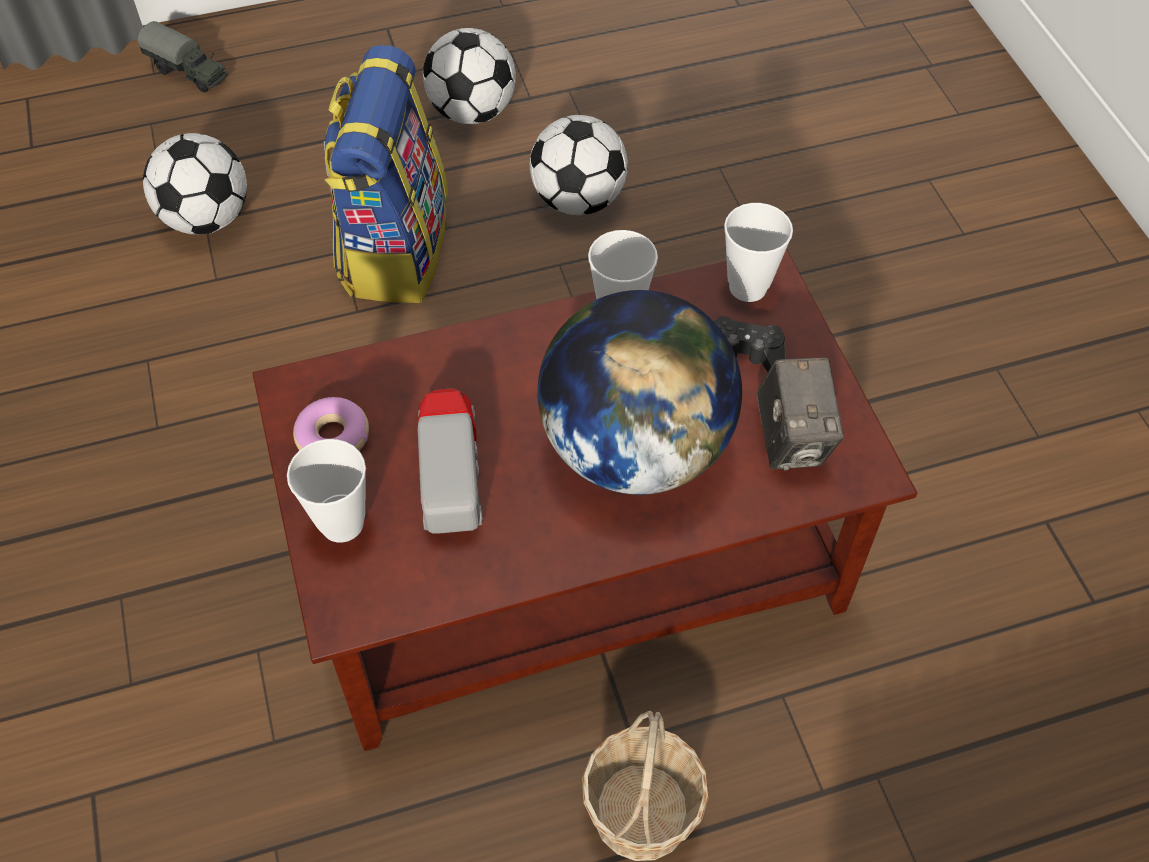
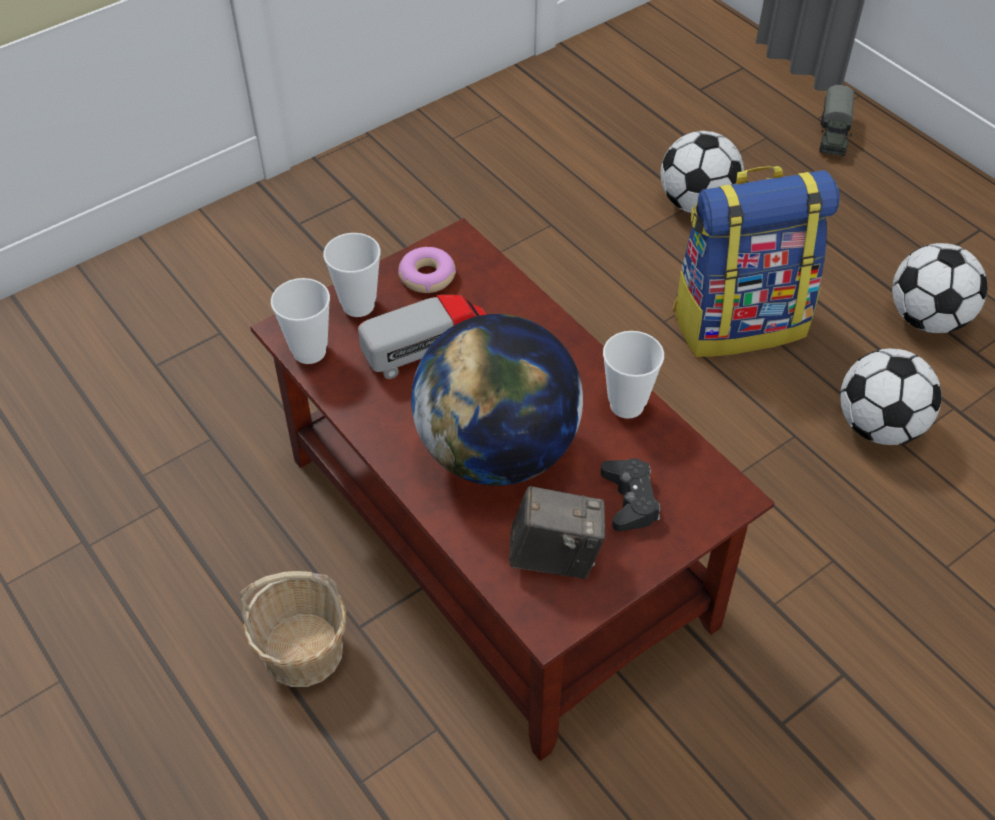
camera: 70 degrees right, 5 degrees down
cup [724,203,793,302] -> cup moved to [271,278,330,364]
camera [756,357,844,471] -> camera turned 150 degrees counterclockwise [509,486,605,579]

